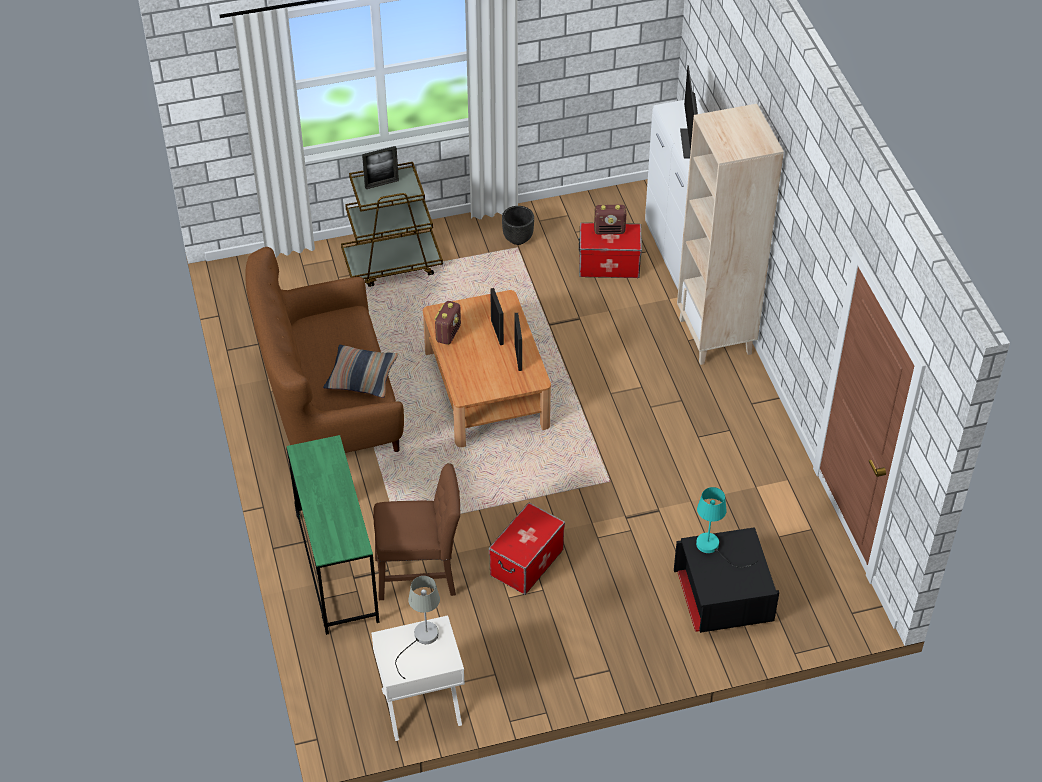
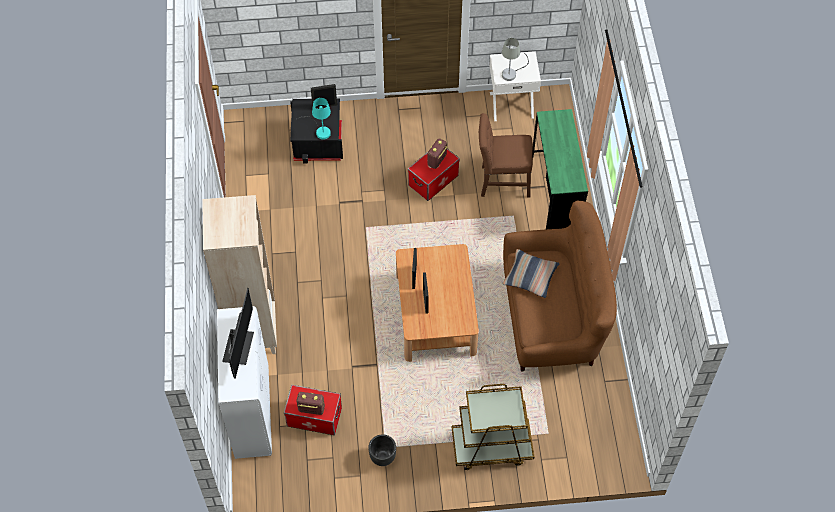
camera: 170 degrees left, 10 degrees up
picture frame [362,146,399,189] -> picture frame moved to [311,84,337,108]
radio [434,301,461,345] -> radio moved to [427,138,447,169]

